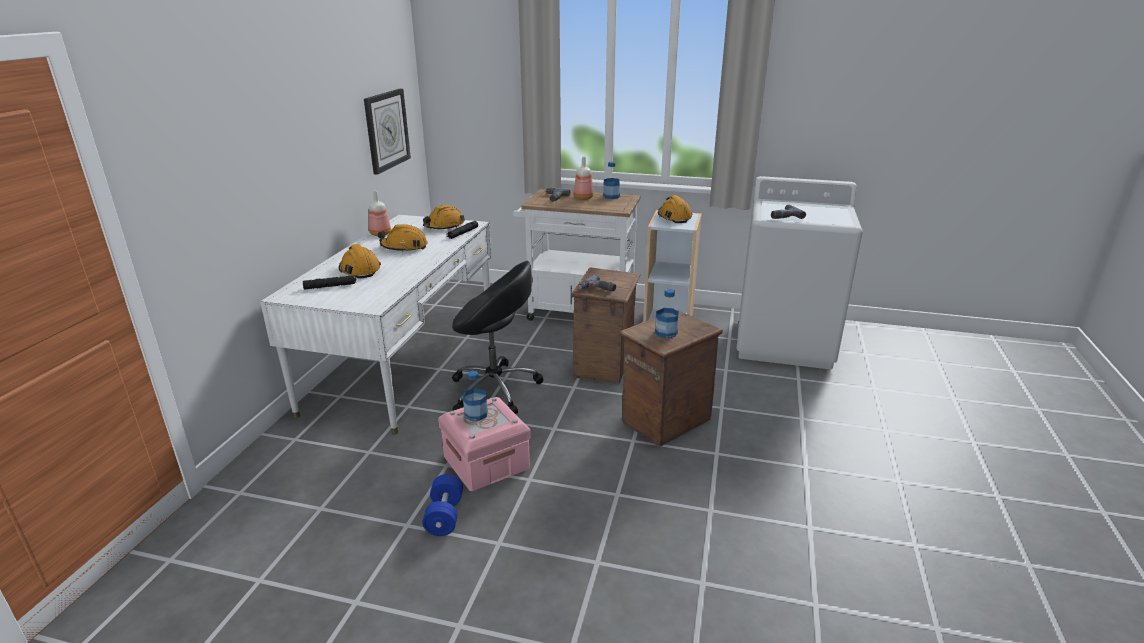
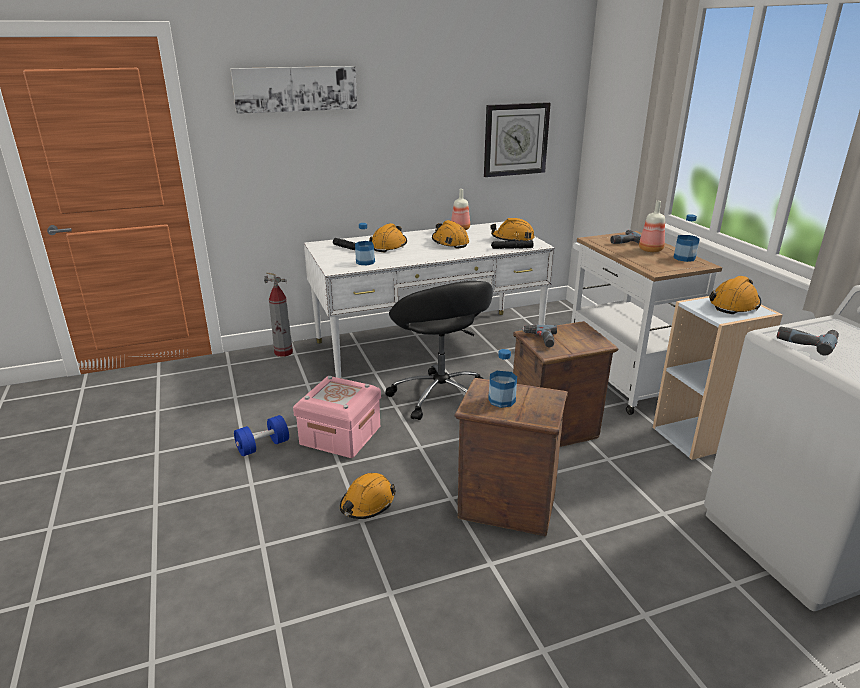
camera: 55 degrees right, 0 degrees up
bottle [463,371,488,421] -> bottle moved to [355,223,375,265]
none -> picture [230,66,357,114]
none -> fire extinguisher [264,272,293,357]
none -> orange hard hat [340,473,396,519]

